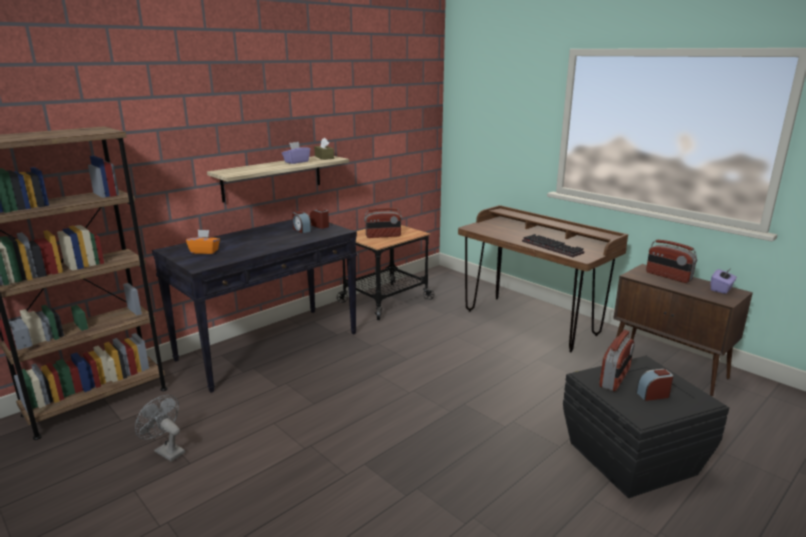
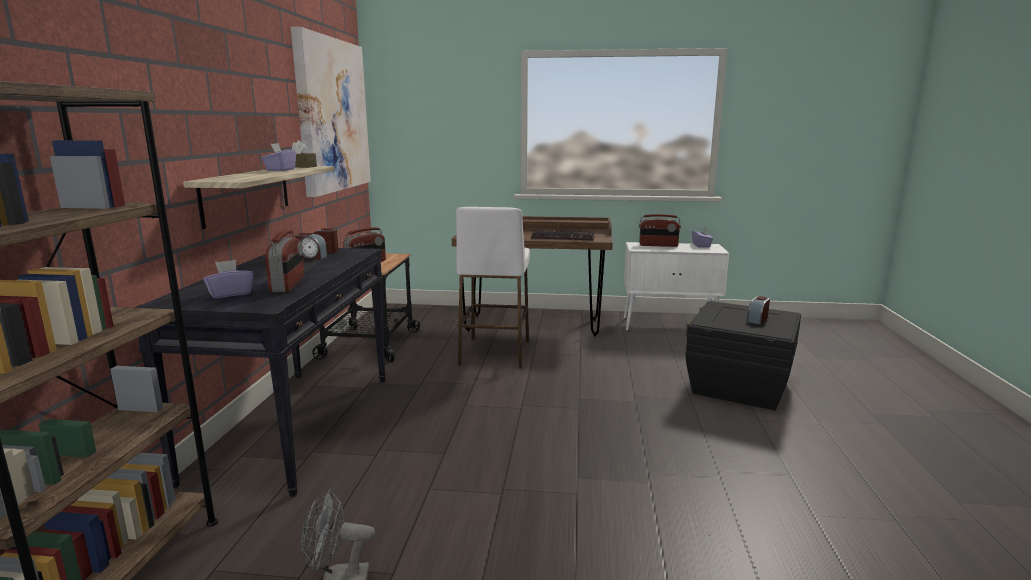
camera: 40 degrees left, 5 degrees down
orange tissue box [186,230,220,254] -> purple tissue box [203,260,254,299]
radio [600,330,635,391] -> radio moved to [265,230,304,293]
brown cabinet [613,264,753,396] -> white cabinet [624,242,729,331]
none -> picture [291,27,371,197]
none -> white stool [456,207,530,369]

